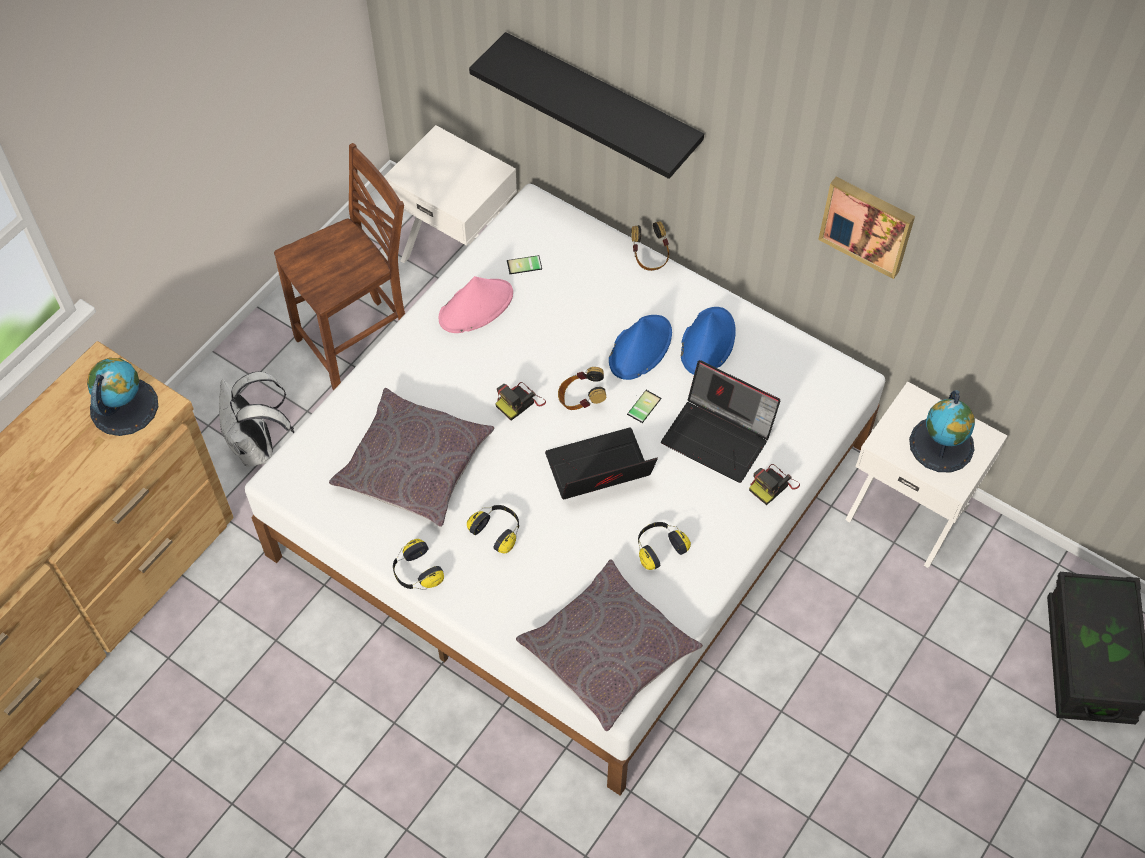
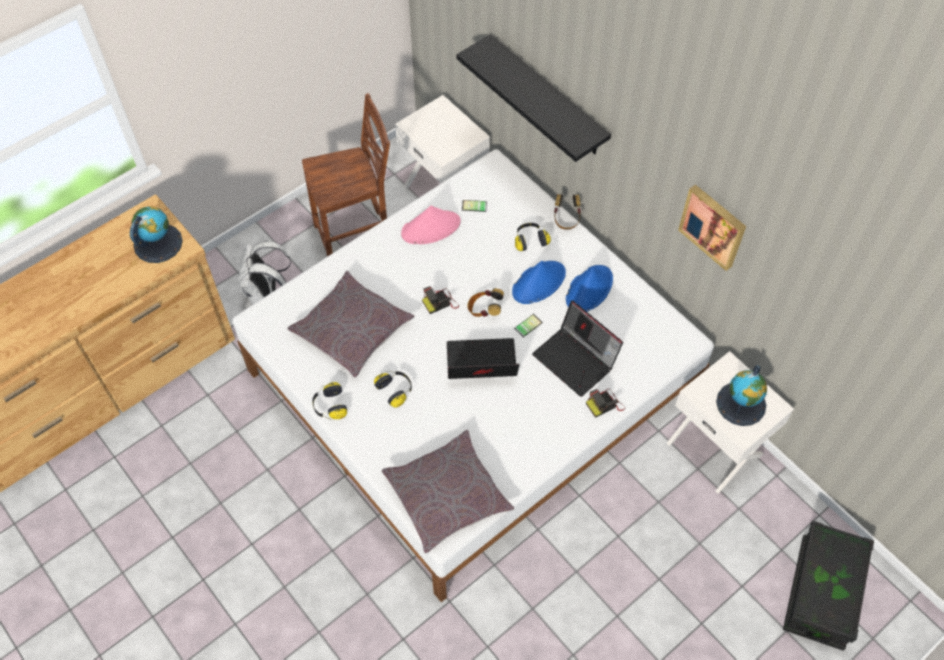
camera: 15 degrees right, 0 degrees up
headphones [638,522,691,570] -> headphones moved to [515,223,551,251]

